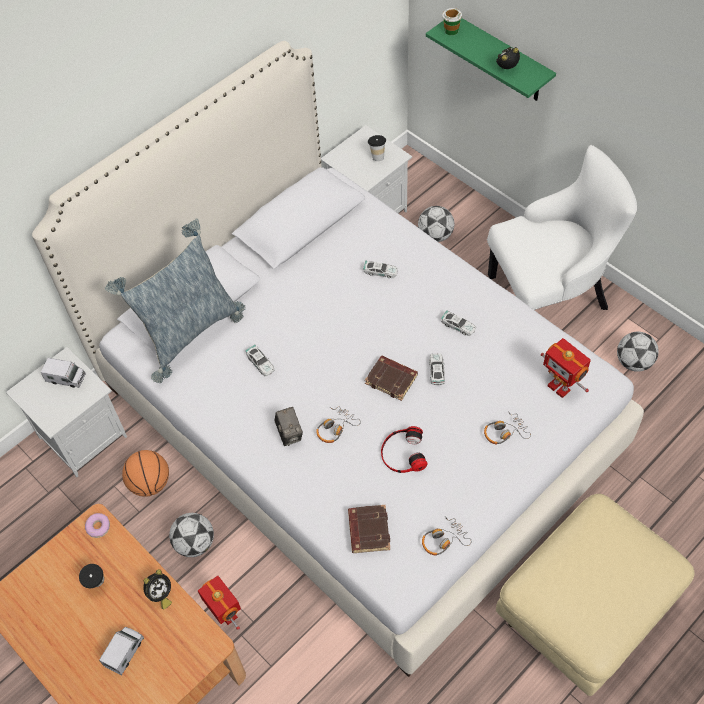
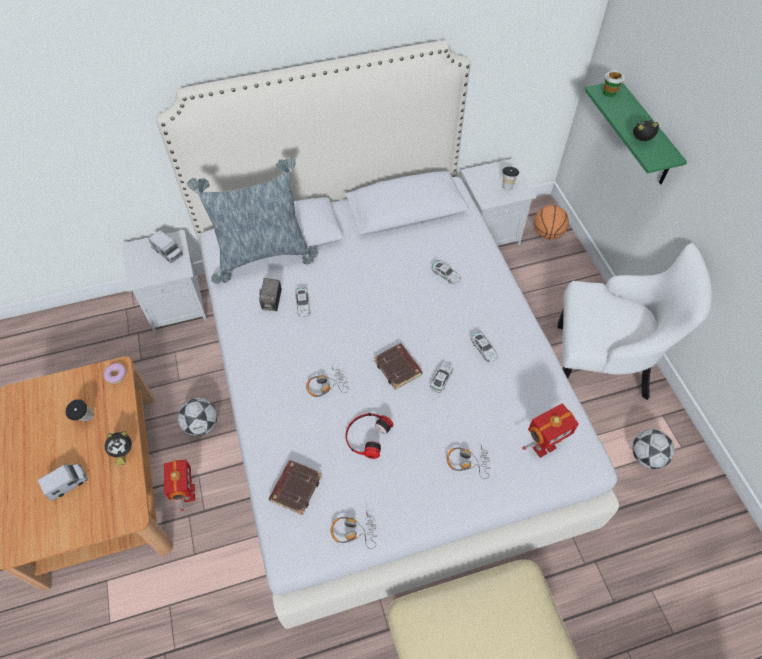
camera: 25 degrees right, 0 degrees up
basketball [122,450,169,497] -> basketball moved to [534,205,569,239]
camera [274,407,303,446] -> camera moved to [259,278,282,311]
football [418,206,454,242] -> none
toy robot [541,338,591,398] -> toy robot turned 105 degrees counterclockwise [522,403,579,458]

